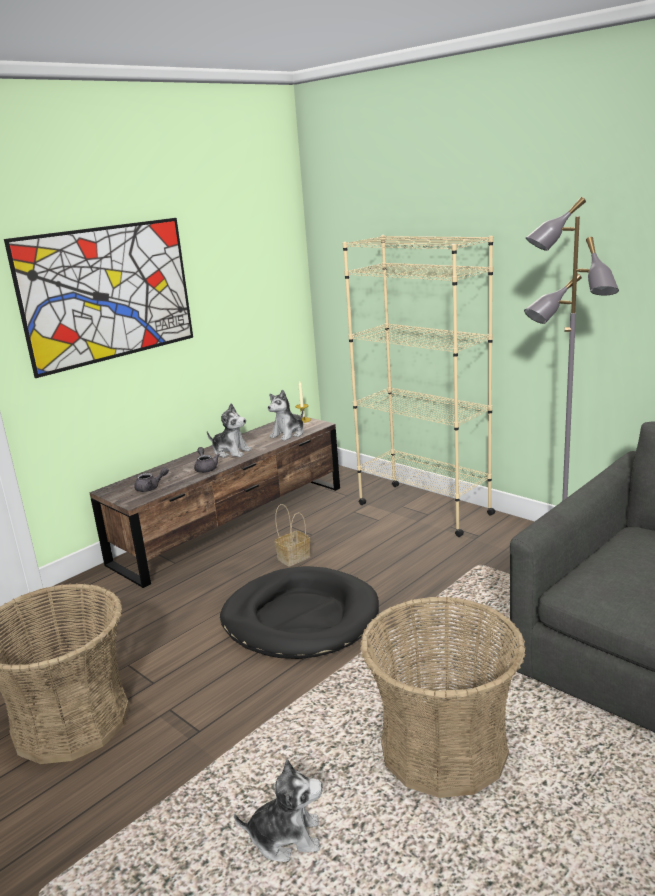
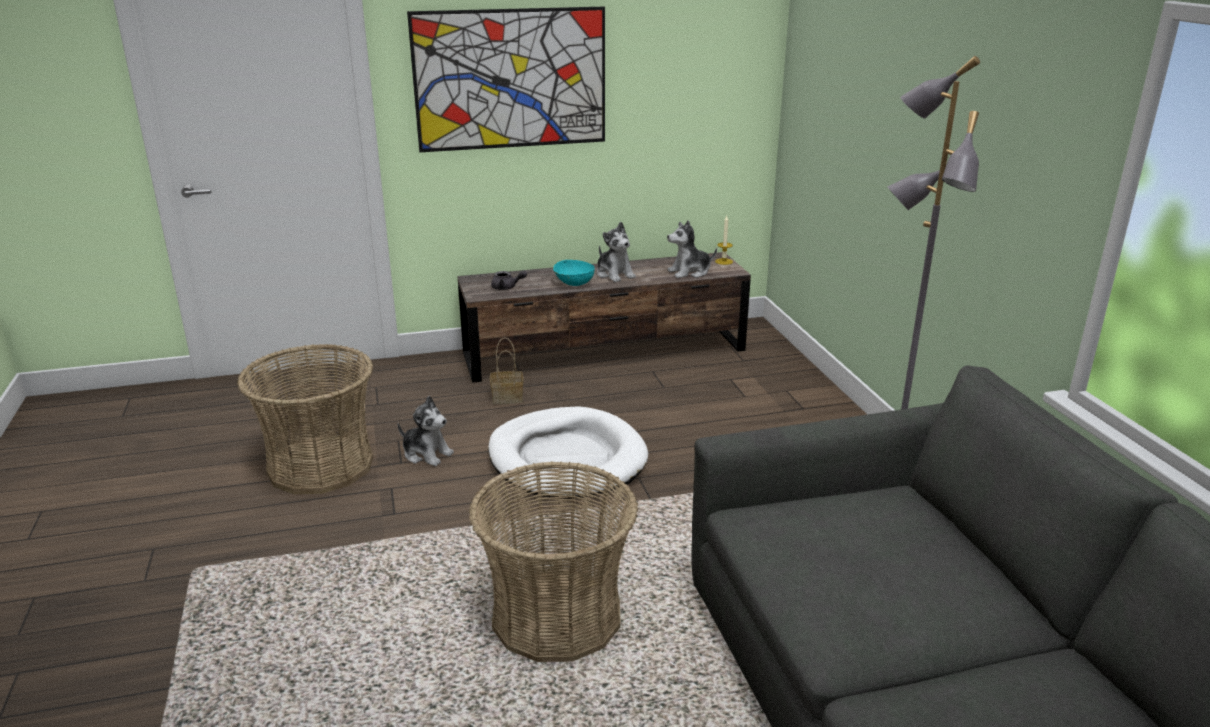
camera: 30 degrees right, 5 degrees up
grey teapot [194,447,220,473] -> turquoise bowl [553,260,595,286]
black dog bed [220,566,379,659] -> white dog bed [488,406,648,499]
plush toy [234,760,322,862] -> plush toy moved to [398,396,454,466]
basket [274,504,311,567] -> basket moved to [490,338,523,404]
beige bookcase [343,235,496,537] -> none

